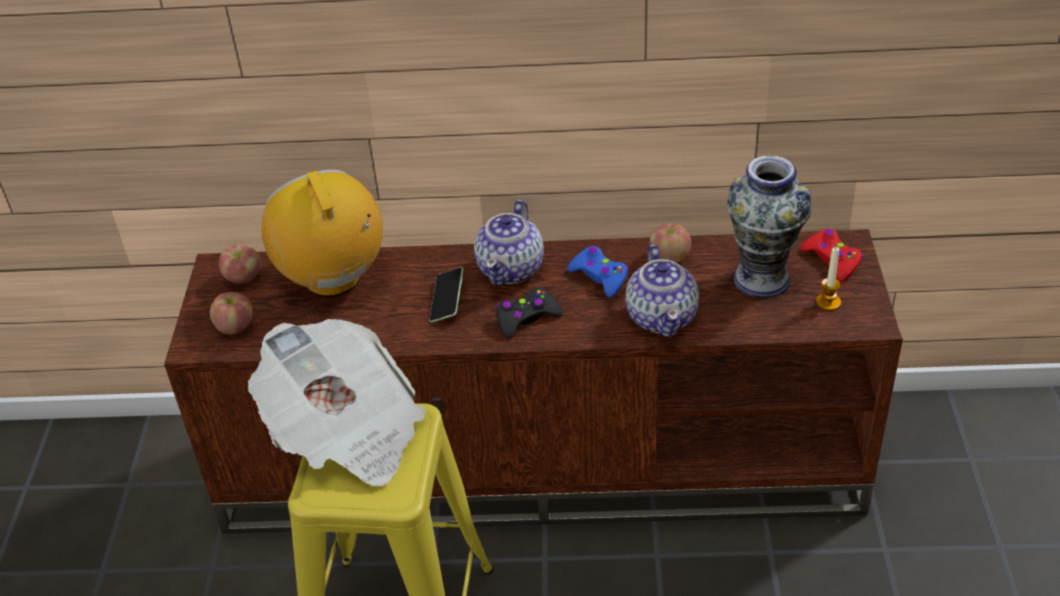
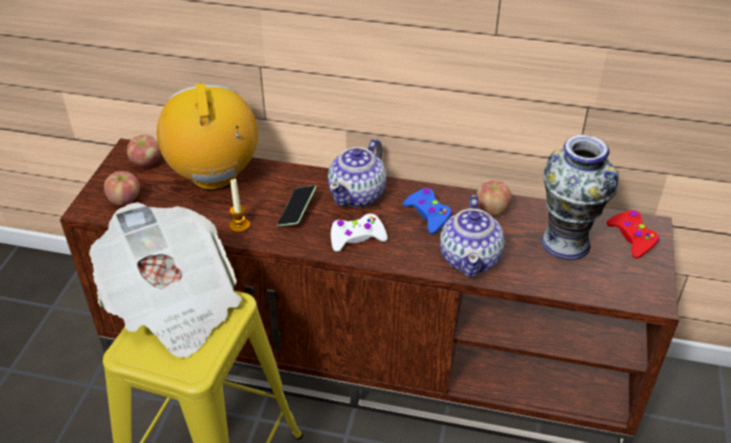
camera: 10 degrees right, 0 degrees up
black game controller [496,287,563,339] -> white game controller [331,214,388,252]
candle [816,247,841,311] -> candle moved to [229,179,250,233]

